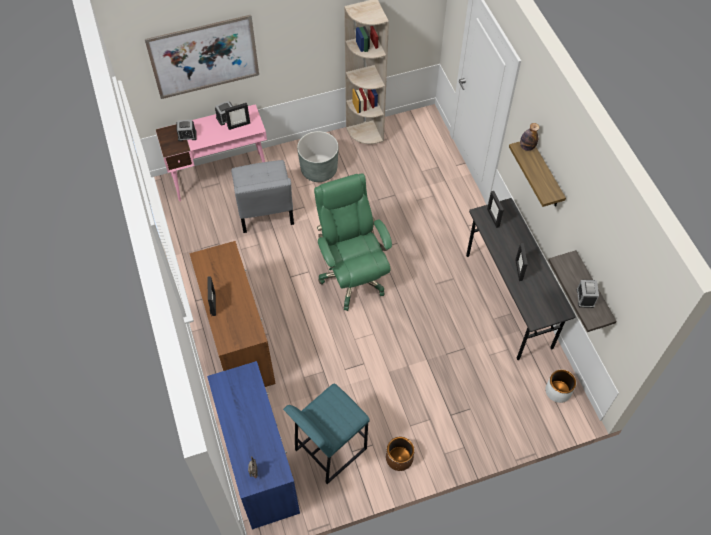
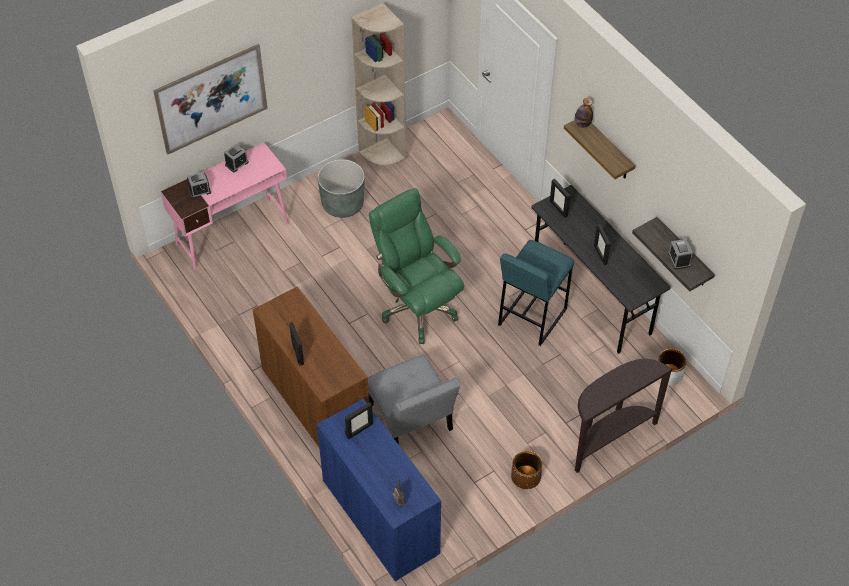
camera: 15 degrees left, 5 degrees down
picture frame [225,103,250,130] -> picture frame moved to [345,402,373,439]
grey chair [231,160,294,233] -> grey chair moved to [368,355,461,445]
turquoise stool [283,384,369,484] -> turquoise stool moved to [498,240,574,346]
none -> brown console table [575,359,672,473]

